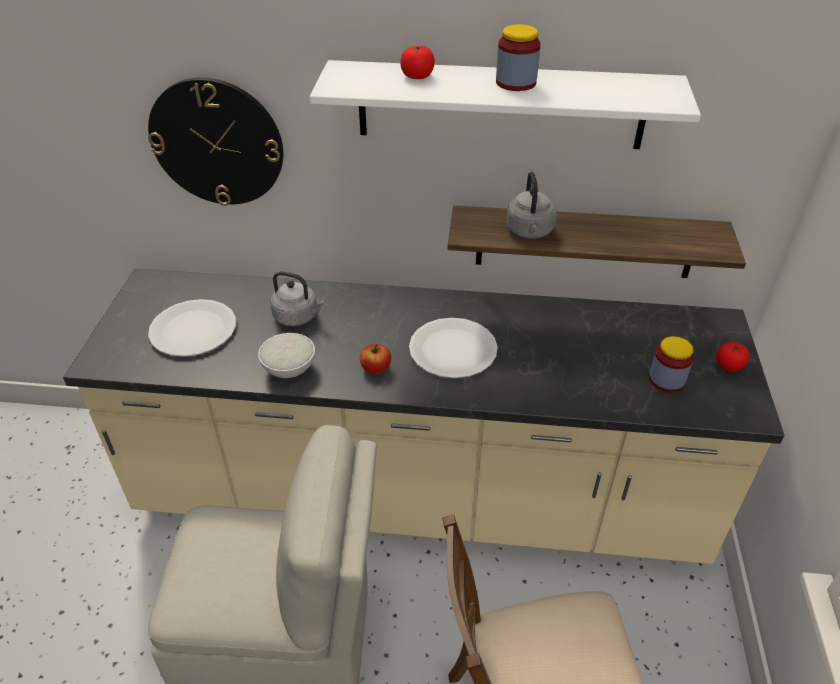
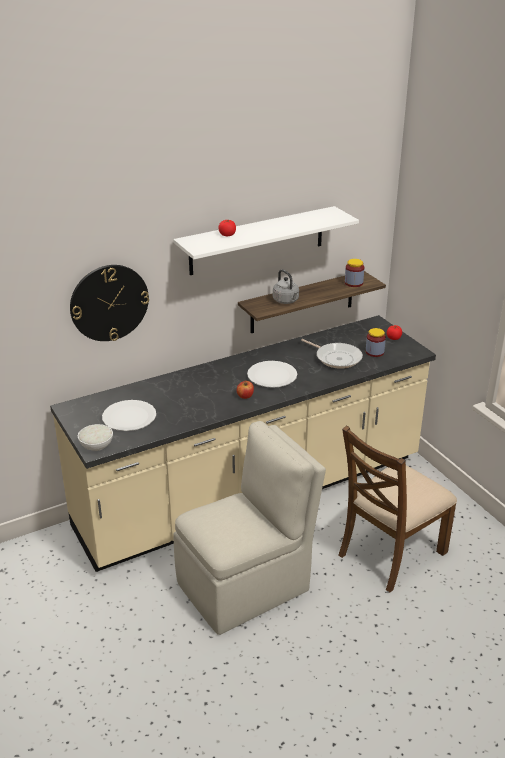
camera: 35 degrees left, 10 degrees down
white bowl [258,333,315,378] -> white bowl moved to [78,424,113,451]
grey kettle [270,271,325,326] -> none
jar [496,24,541,91] -> jar moved to [345,259,364,287]
none -> frying pan [301,339,363,369]

